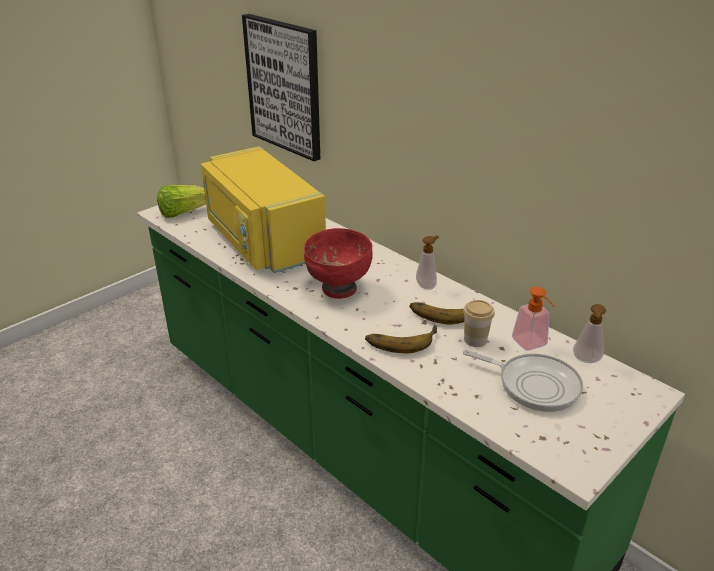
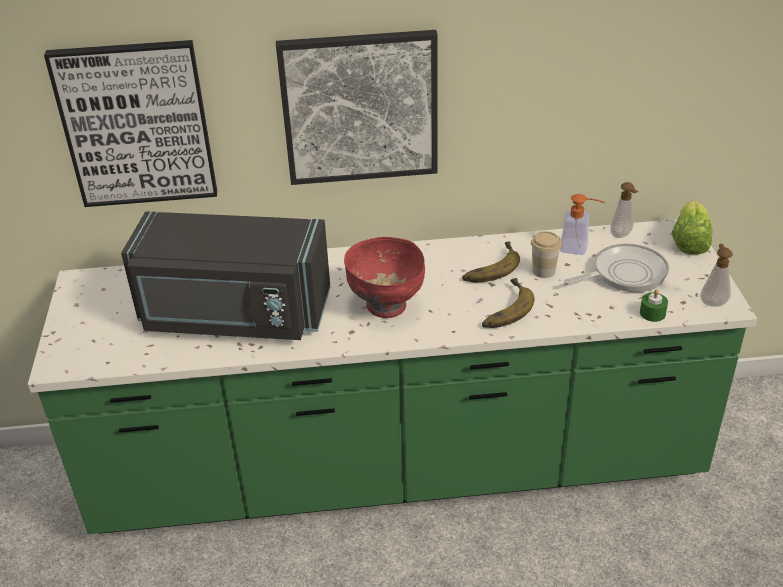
camera: 50 degrees left, 5 degrees up
lettuce [157,185,206,218] -> lettuce moved to [671,200,713,255]
yellow microwave [201,146,326,273] -> black microwave [121,211,330,340]
soap dispenser [416,235,439,290] -> soap dispenser moved to [700,244,732,307]
none -> picture [276,30,438,185]
none -> green candle [640,289,668,322]

